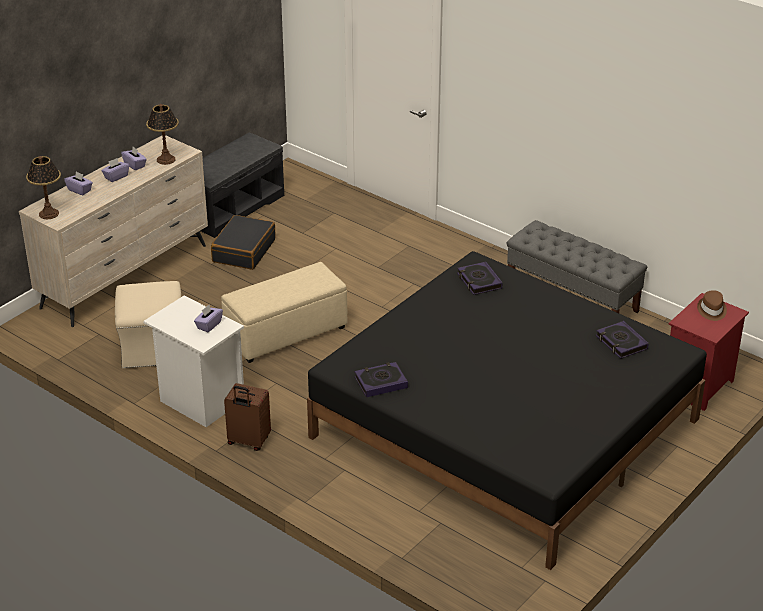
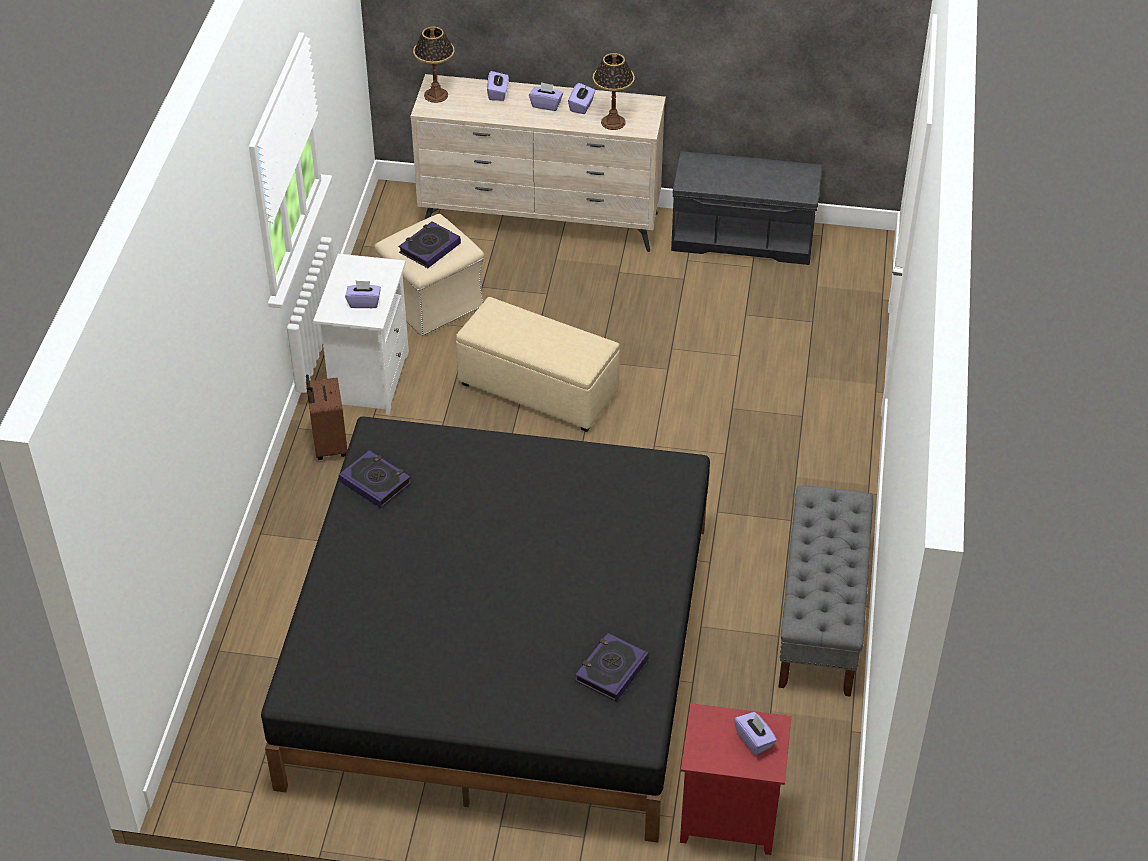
camera: 60 degrees right, 10 degrees up
black suitcase [211,215,276,270] -> none
book [457,262,503,295] -> book moved to [399,222,461,268]
brown hat [697,290,727,321] -> purple tissue box [734,712,777,755]

